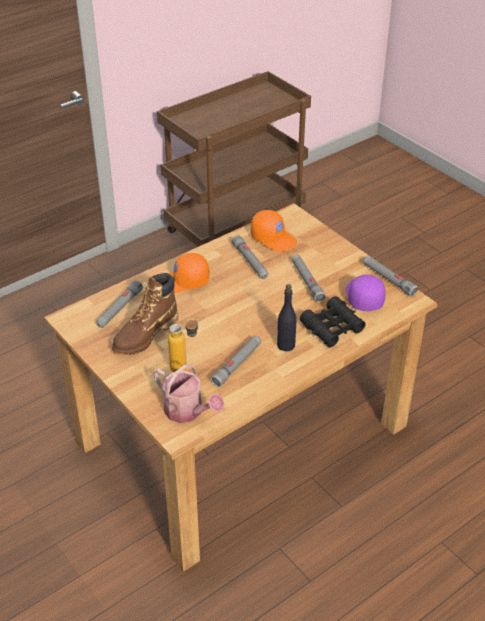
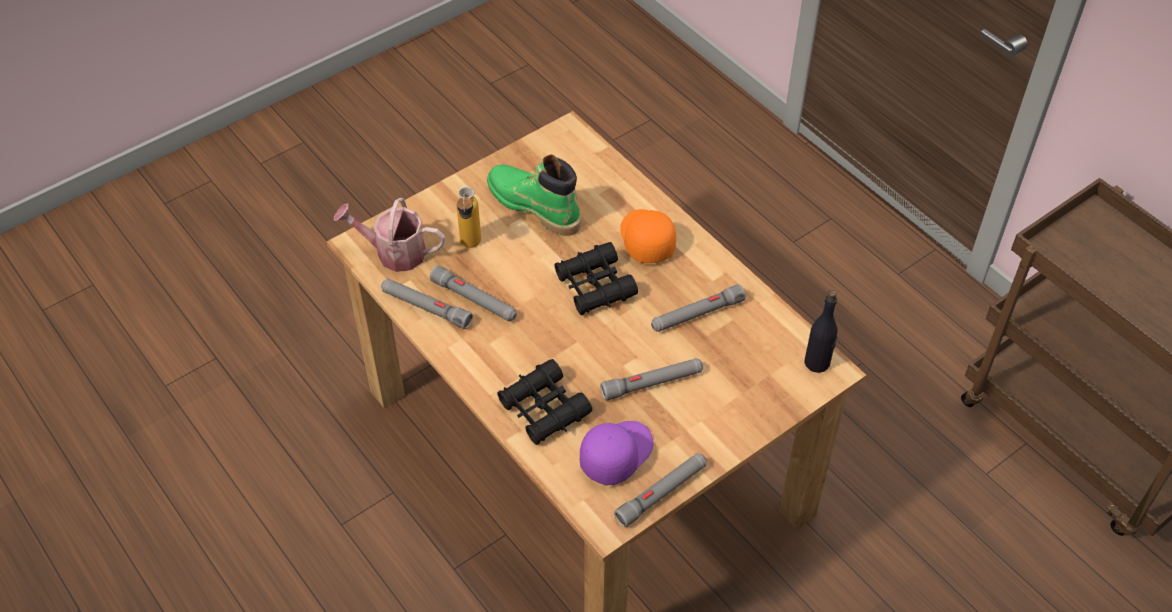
camera: 90 degrees right, 10 degrees up
grey flashlight [96,280,143,328] -> grey flashlight moved to [381,279,473,329]
brown boot [112,273,178,356] -> green boot [487,154,581,236]
watering can [154,365,224,423] -> watering can turned 60 degrees clockwise [334,198,445,272]
orange cap [251,210,297,252] -> none
black bottle [277,284,297,351] -> black bottle moved to [804,290,838,373]
purple cap [346,275,386,311] -> purple cap turned 45 degrees counterclockwise [580,421,653,485]
none -> black binoculars [554,242,638,315]

